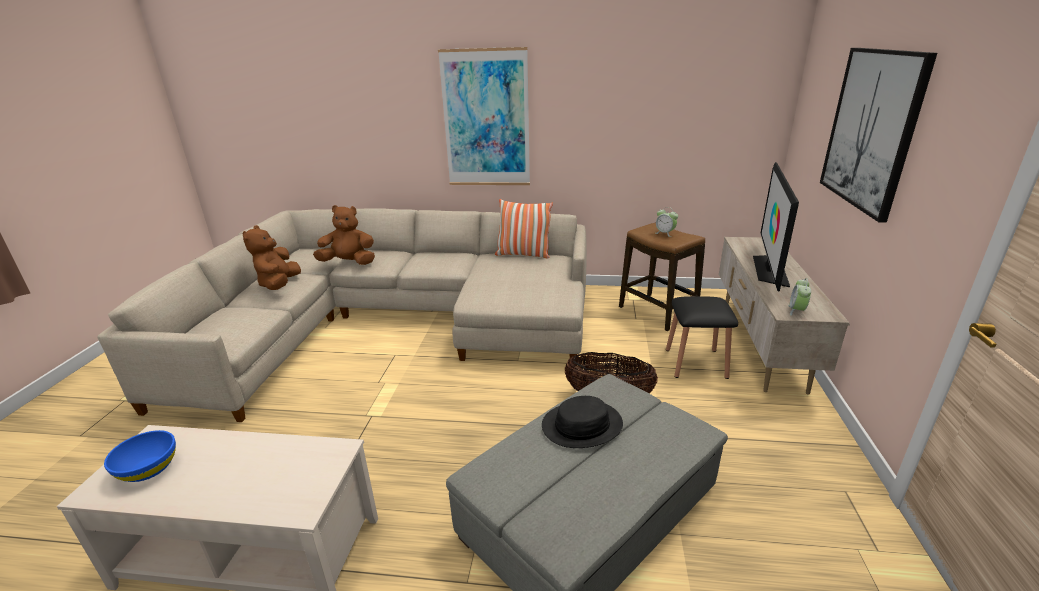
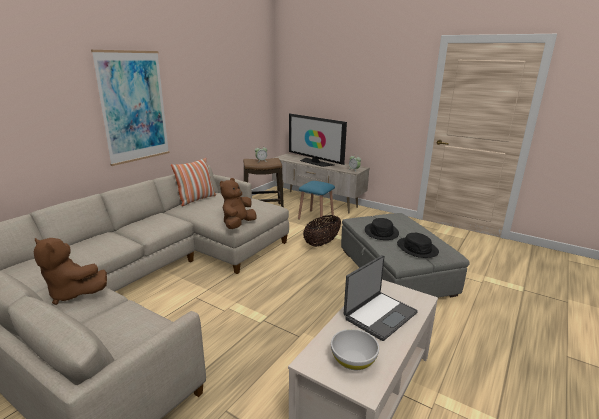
camera: 65 degrees left, 5 degrees down
blue bowl [104,430,176,482] -> white bowl [331,329,379,370]
brown plush toy [313,205,375,265] -> brown plush toy moved to [220,178,256,229]
black stool [666,296,738,379] -> blue stool [298,181,335,223]
picture [820,48,937,223] -> none
none -> laptop [344,255,418,341]
none -> black hat [397,233,439,258]

